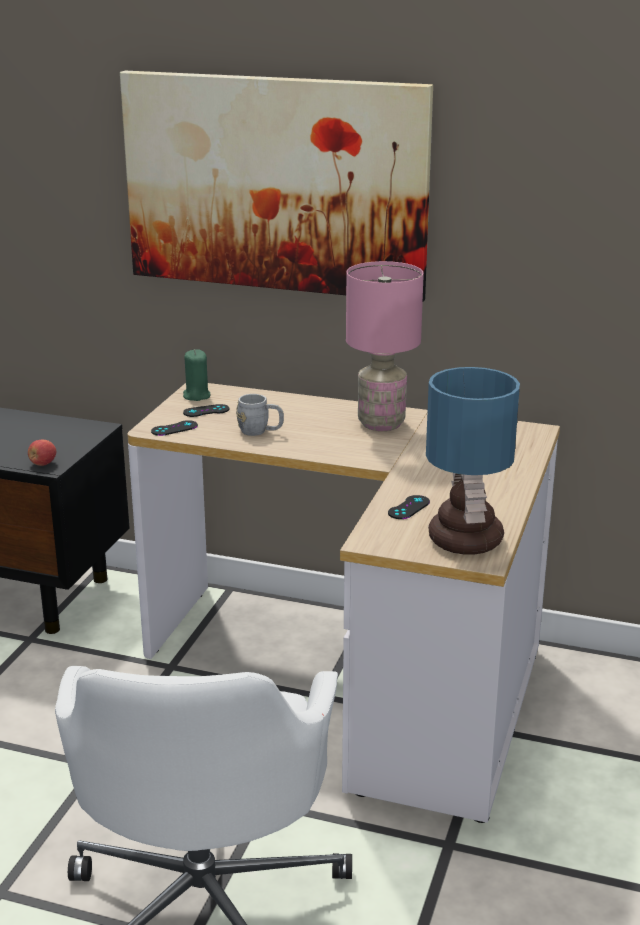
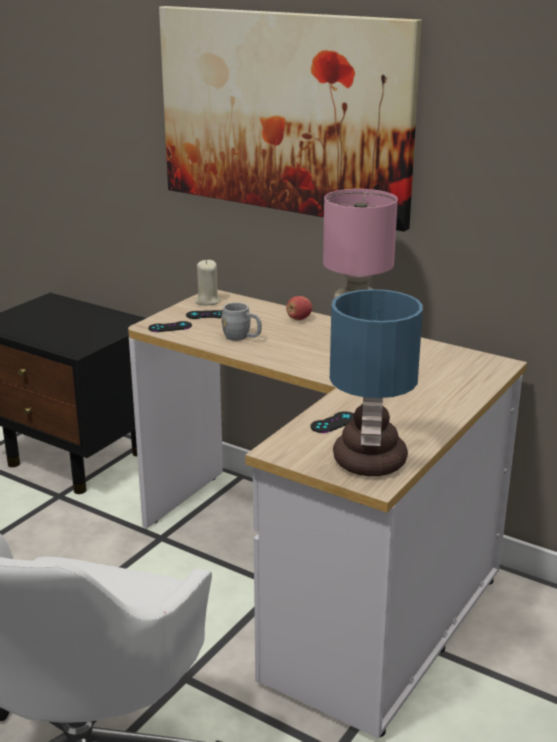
camera: 15 degrees right, 0 degrees up
apple [28,440,56,466] -> apple moved to [286,296,312,320]
green candle [183,349,210,401] -> beige candle [195,260,220,306]

